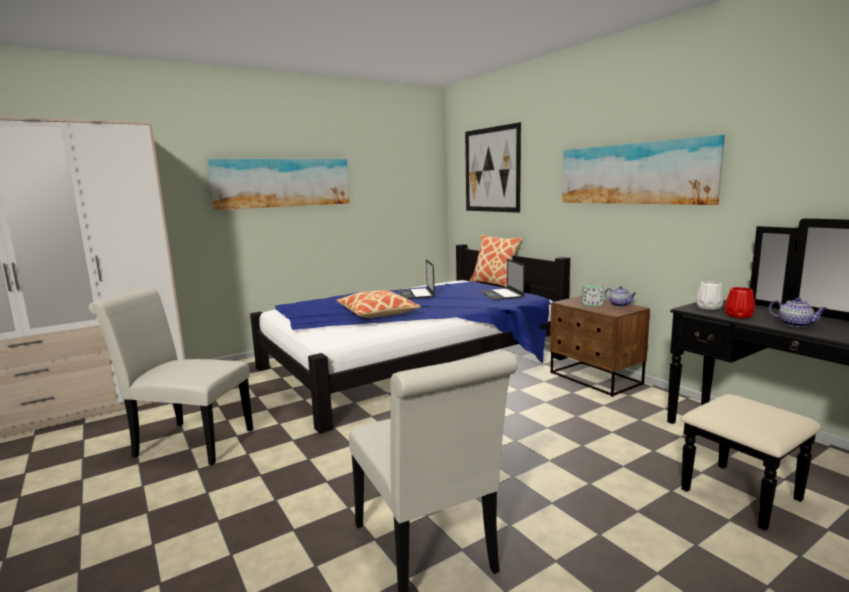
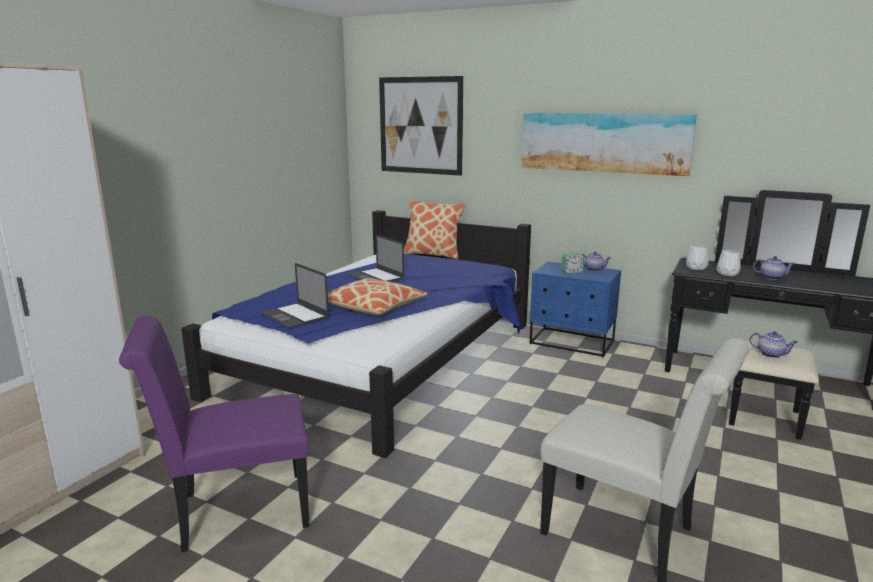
camera: 30 degrees left, 5 degrees up
white chair [89,287,253,465] -> purple chair [119,316,310,552]
picture [207,159,349,210] -> none
laptop [479,259,525,300] -> laptop moved to [260,263,329,328]
brown nightstand [550,296,650,397] -> blue nightstand [530,262,621,358]
red vase [725,287,755,318] -> white vase [716,250,740,276]
none -> teapot [750,331,798,358]

